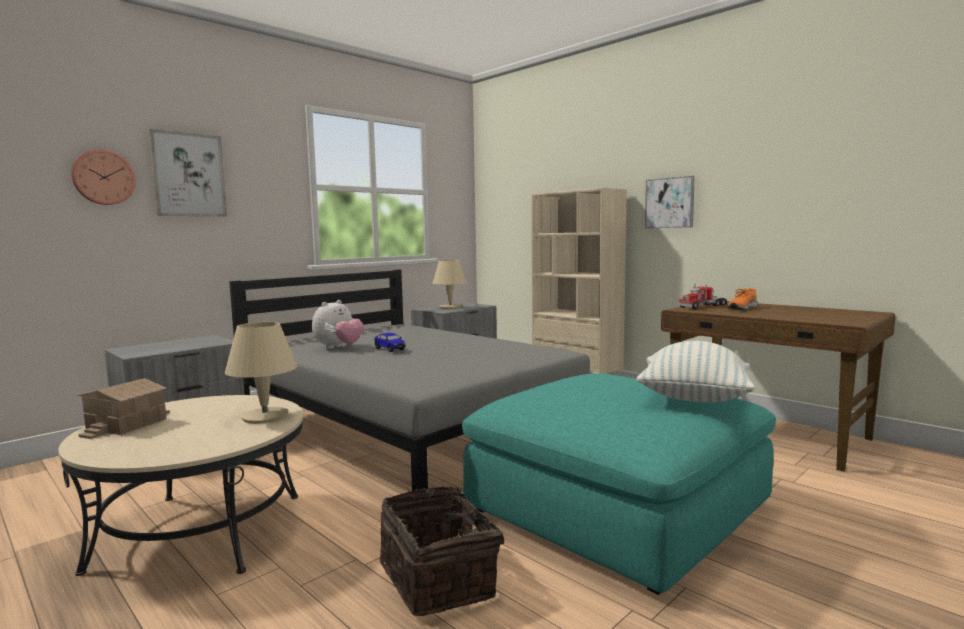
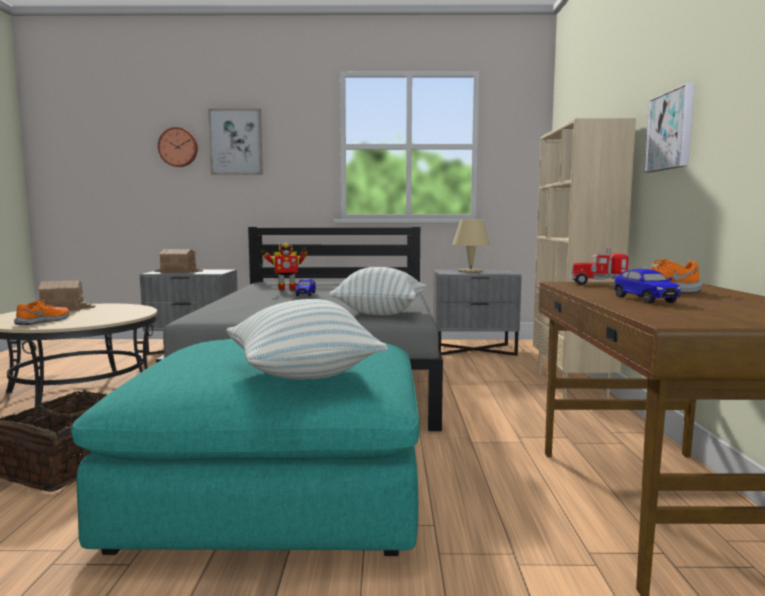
camera: 45 degrees right, 0 degrees up
beige table lamp [225,322,297,424] -> none
plush toy [312,300,364,349] -> toy robot [260,244,308,290]
none -> orange shoe [14,300,69,325]
none -> toy house [154,249,203,273]
none -> pillow [329,267,426,315]
none -> toy car [614,269,681,303]

